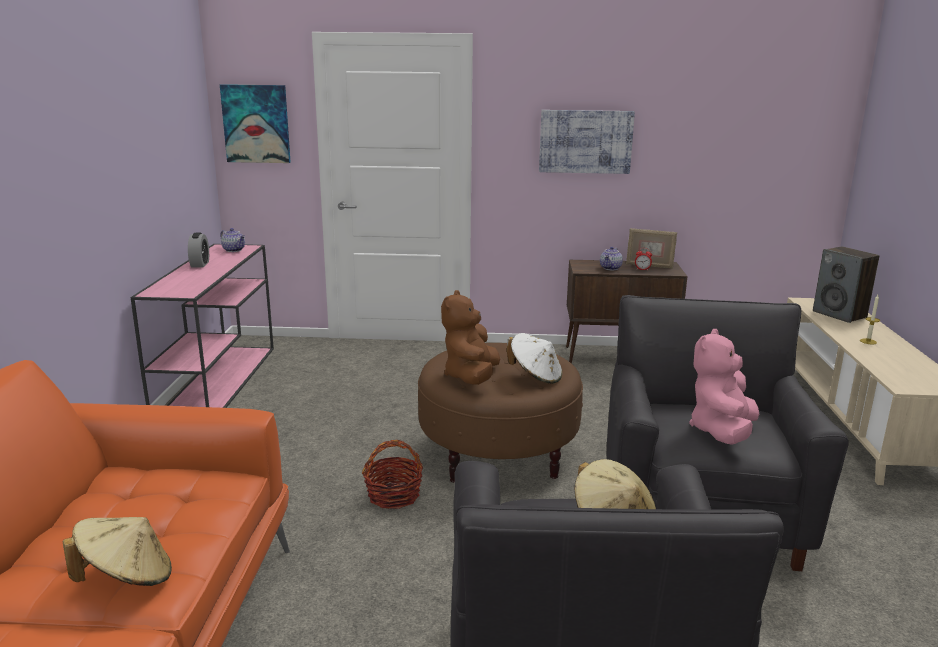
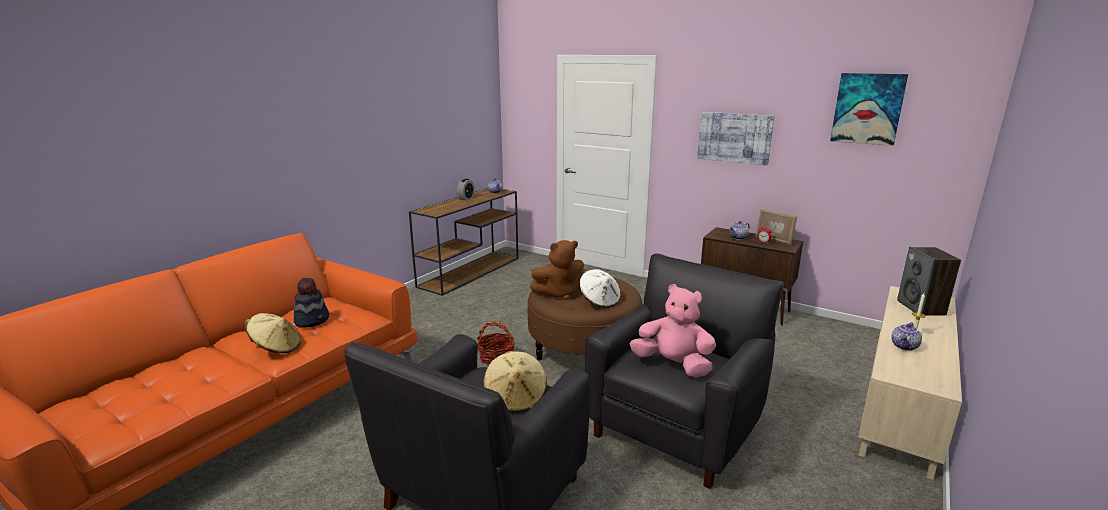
camera: 30 degrees right, 0 degrees up
pink console table [130,244,274,408] -> brown console table [409,188,518,296]
picture [220,84,291,163] -> picture moved to [830,73,908,146]
brown plush toy [441,290,500,385] -> brown plush toy turned 150 degrees counterclockwise [530,240,586,300]
pink plush toy [689,329,760,445] -> pink plush toy turned 60 degrees clockwise [630,284,716,378]
none -> hat [294,277,329,328]
none -> teapot [891,322,922,351]

